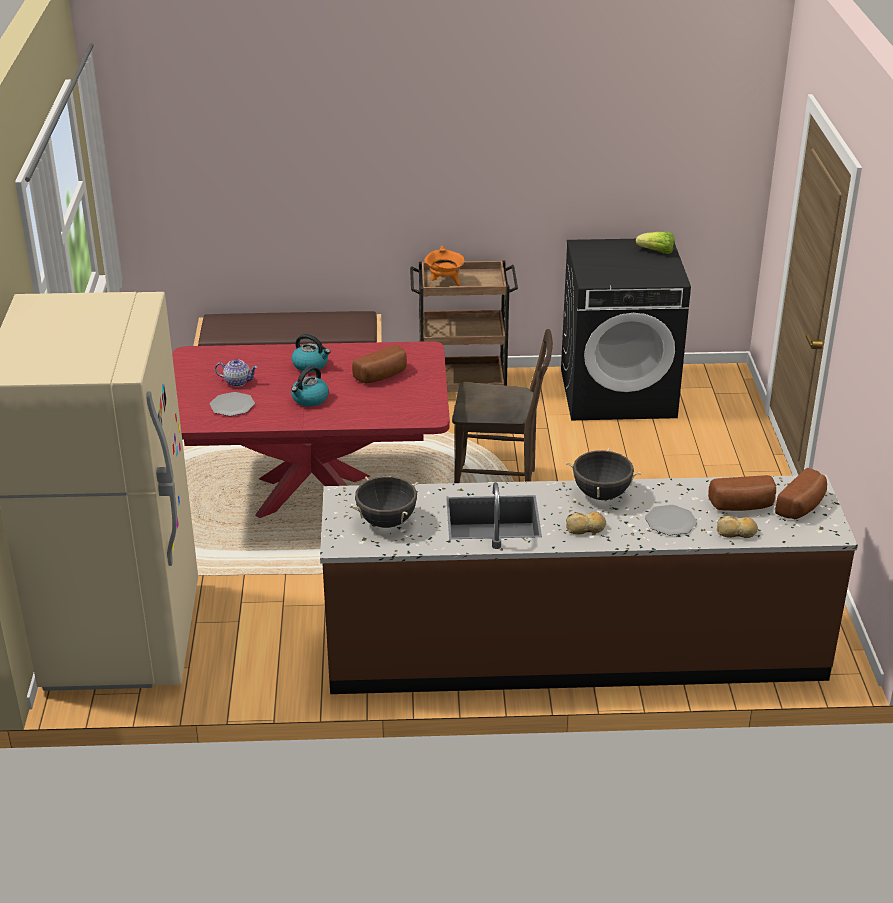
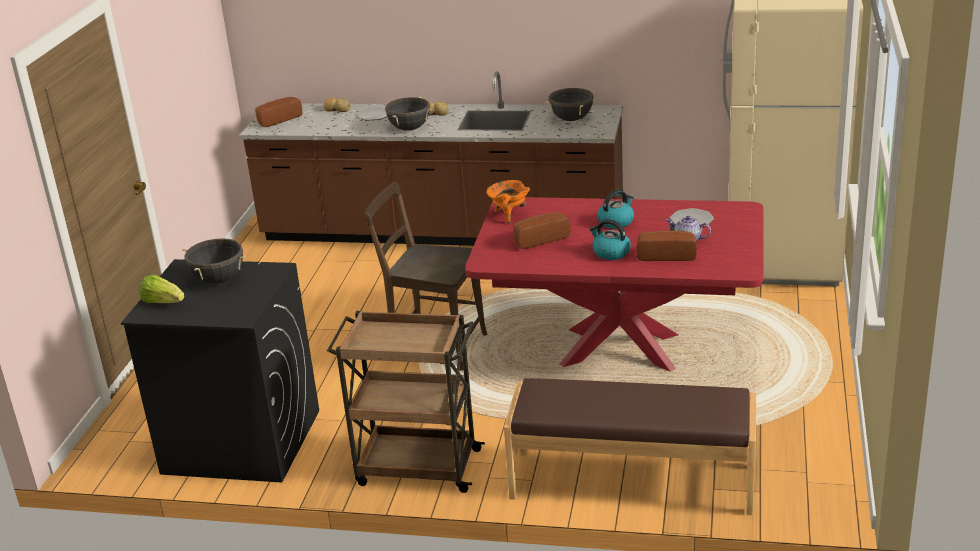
camera: 165 degrees left, 5 degrees down
orange cooking pot [424,246,465,286] -> orange cooking pot moved to [487,180,530,224]
bread [708,475,776,511] -> bread moved to [636,231,697,261]
none -> black cooking pot [182,237,246,284]

